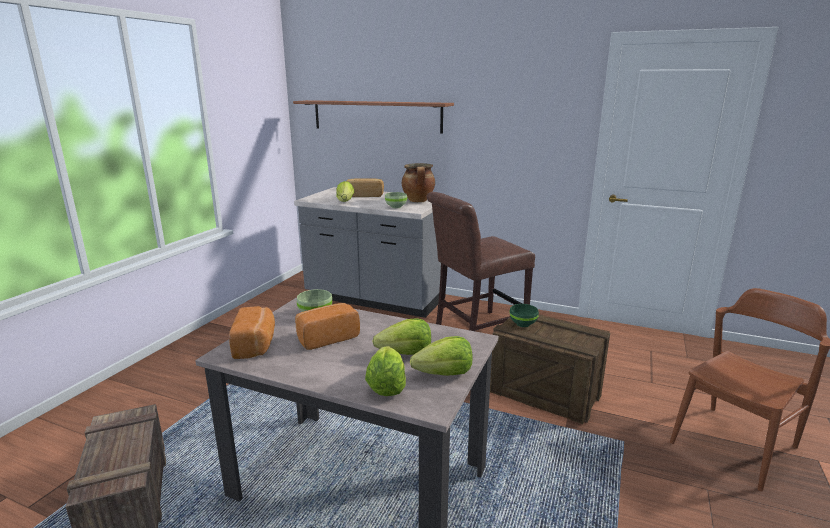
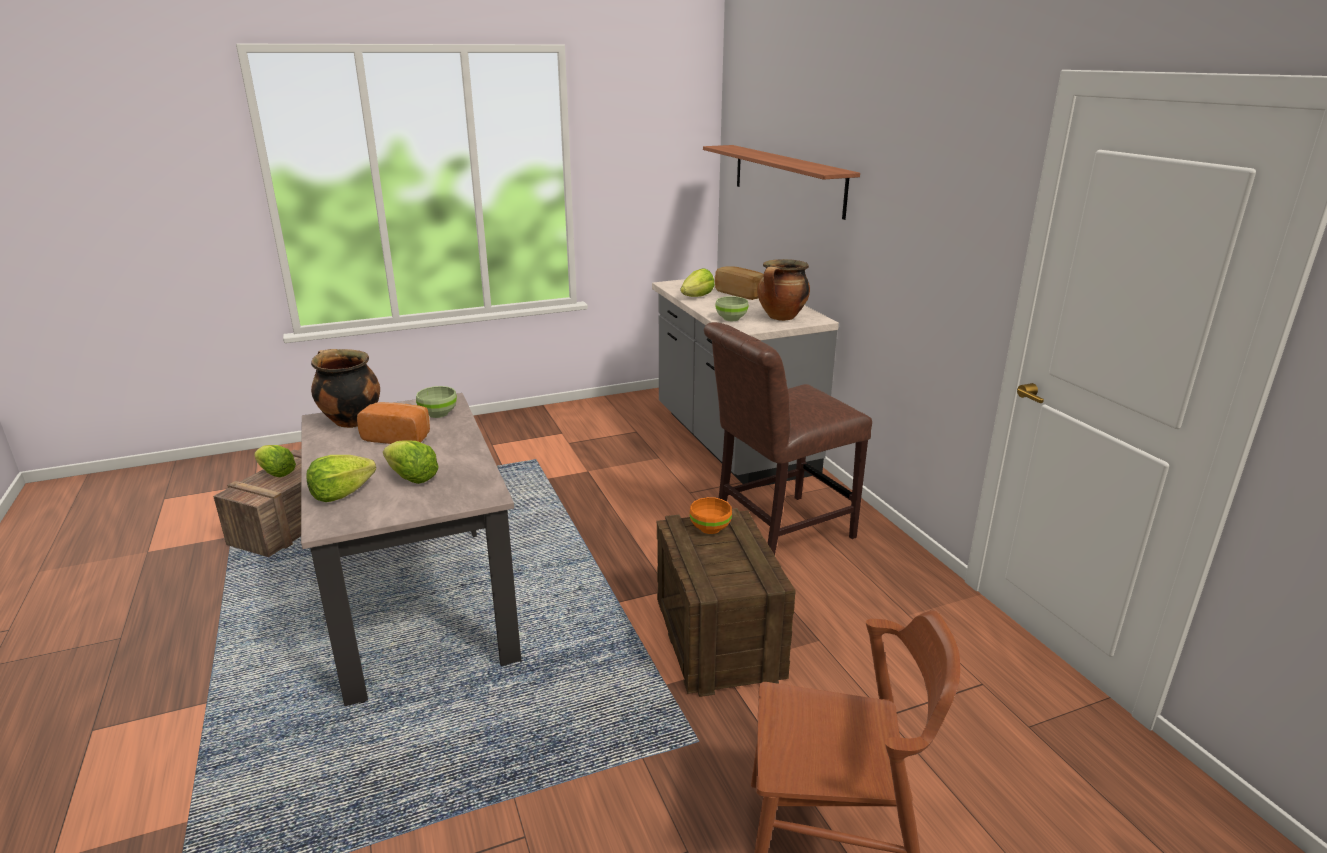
camera: 45 degrees right, 5 degrees up
bread [229,306,275,359] -> cooking pot [311,349,380,428]
lettuce [410,336,473,376] -> lettuce moved to [254,445,296,477]
brown chair [426,192,535,331] -> brown chair turned 45 degrees counterclockwise [704,322,872,555]
green bowl [510,304,539,327] -> orange bowl [690,497,732,534]

